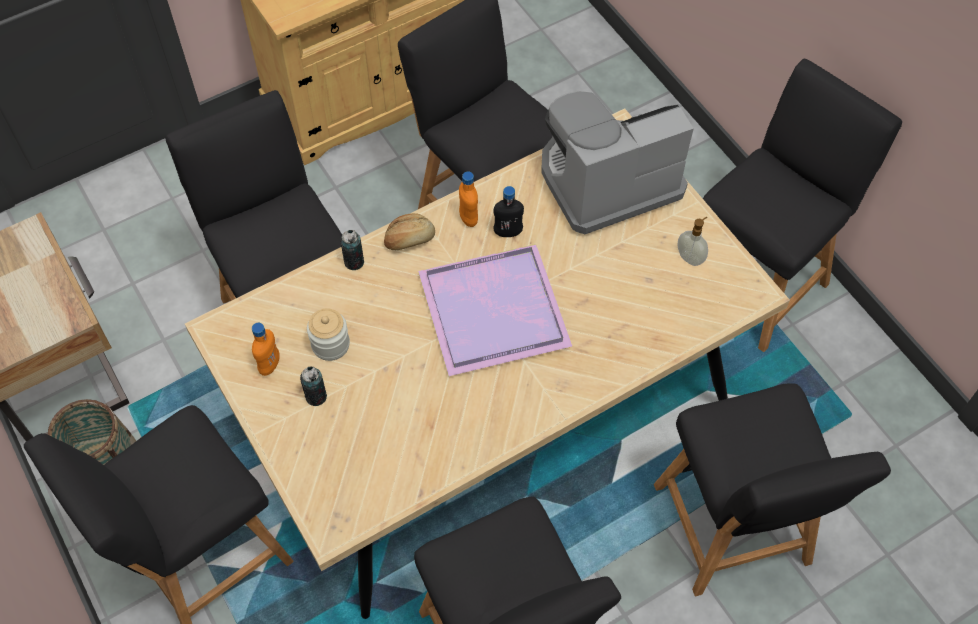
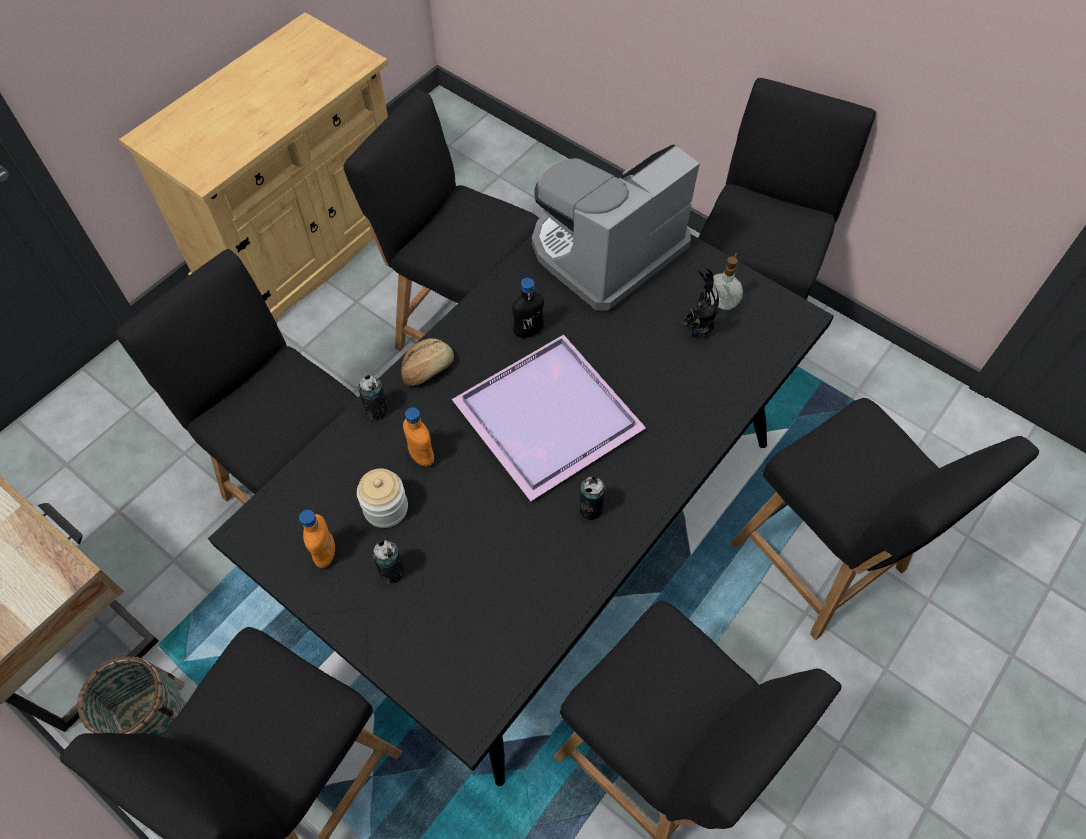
camera: 20 degrees left, 0 degrees up
beige dining table [185,108,790,619] -> black dining table [208,234,834,786]
orange bottle [459,172,478,227] -> orange bottle moved to [403,407,434,467]
none -> can [579,476,606,520]
none -> potted plant [681,266,719,338]

